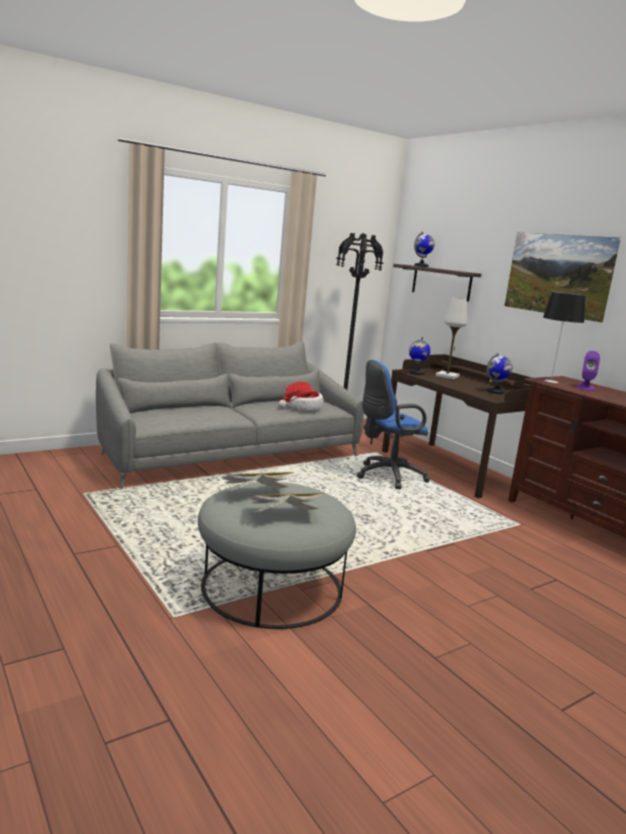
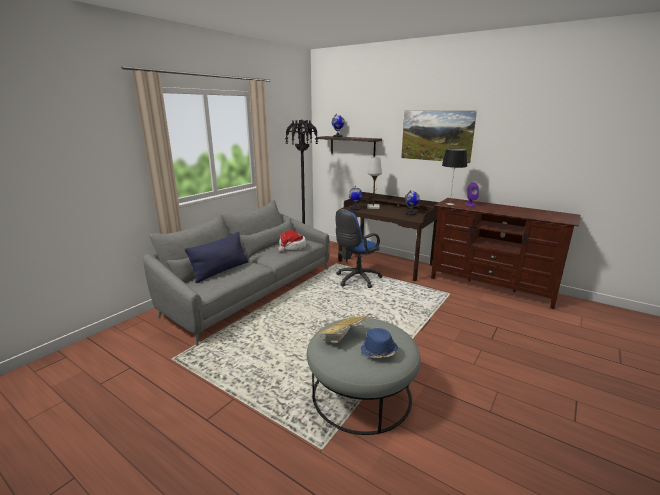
camera: 20 degrees left, 5 degrees up
book [247,493,325,512] -> blue hat [361,328,398,358]
none -> blue pillow [185,231,249,283]

